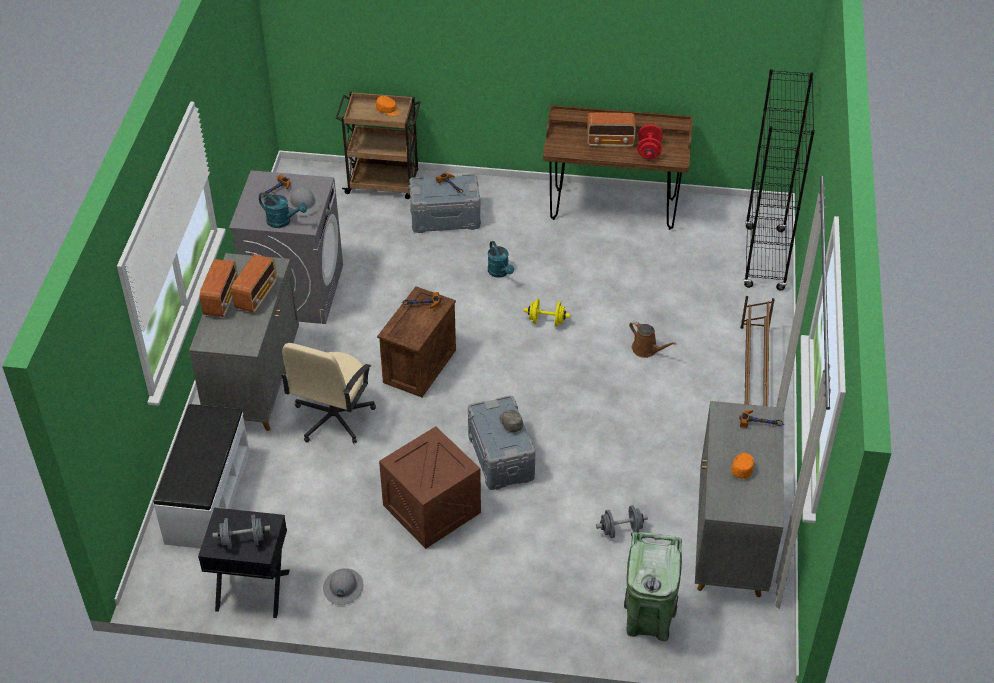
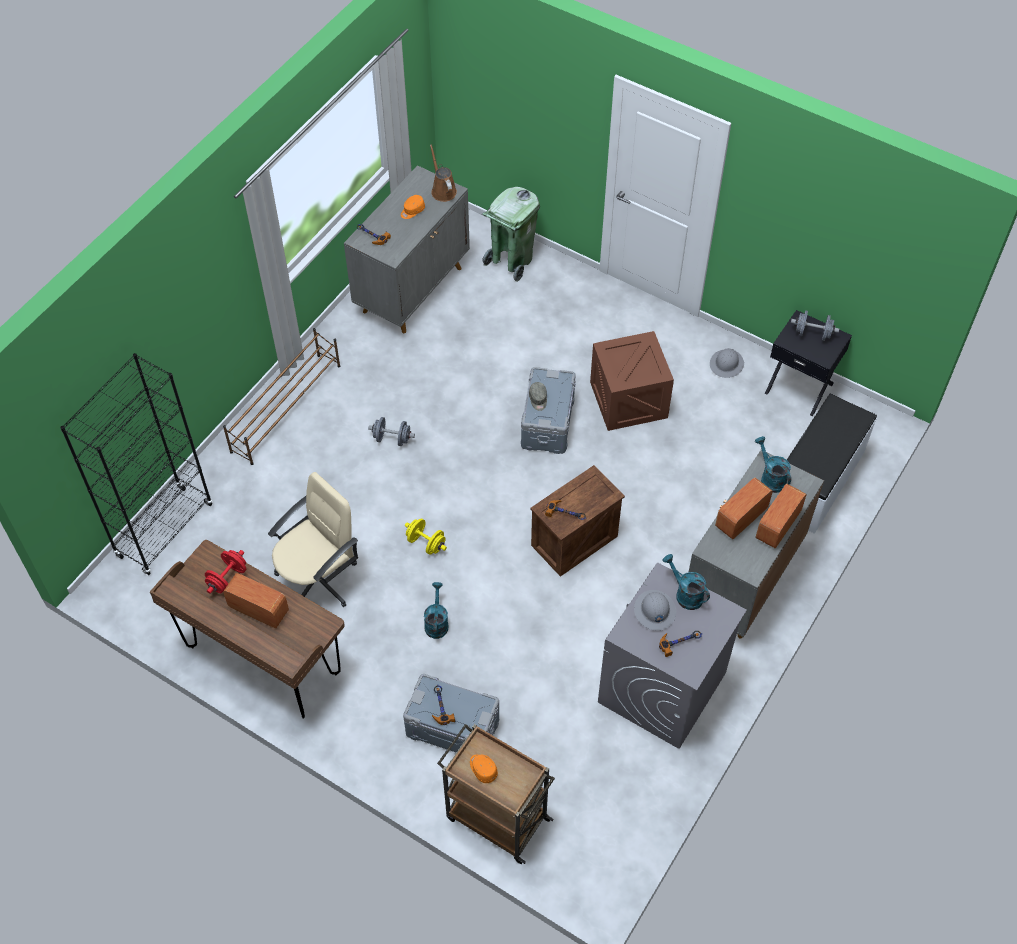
camera: 155 degrees left, 10 degrees up
beige office chair [280,343,376,443] -> beige office chair moved to [268,472,358,607]
grey dumbbell [596,505,648,538] -> grey dumbbell moved to [368,417,415,446]
brown watering can [629,321,677,358] -> brown watering can moved to [430,144,457,202]
none -> turquoise watering can [755,436,791,493]

